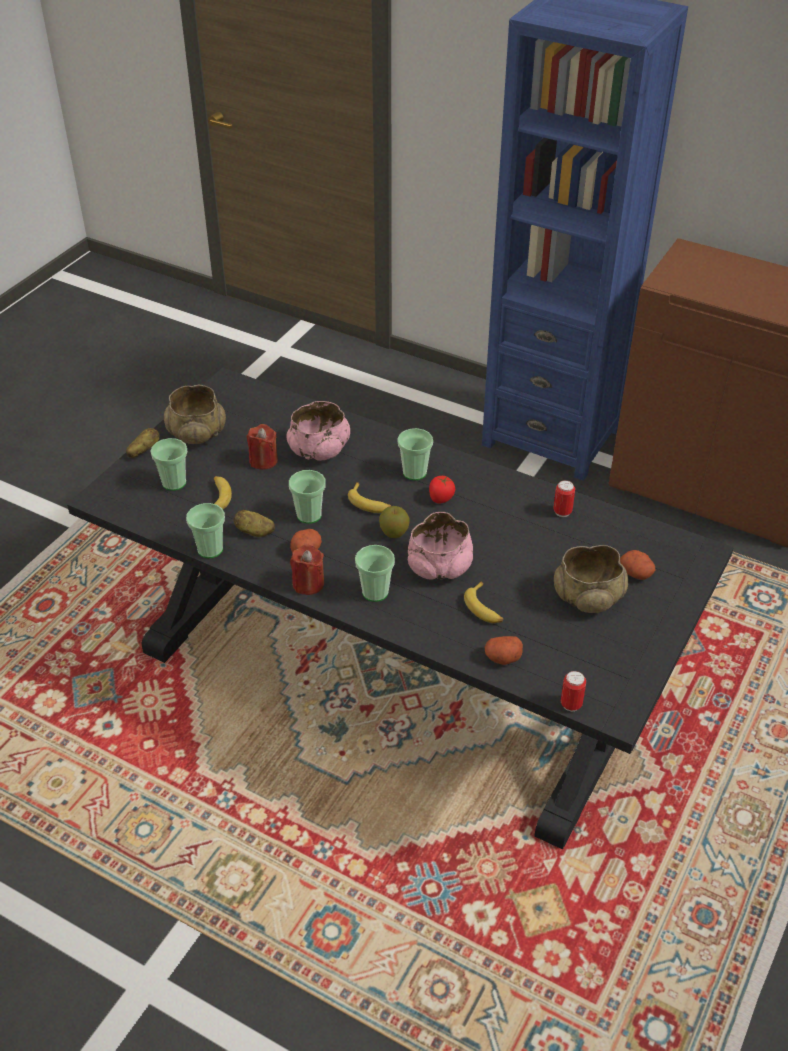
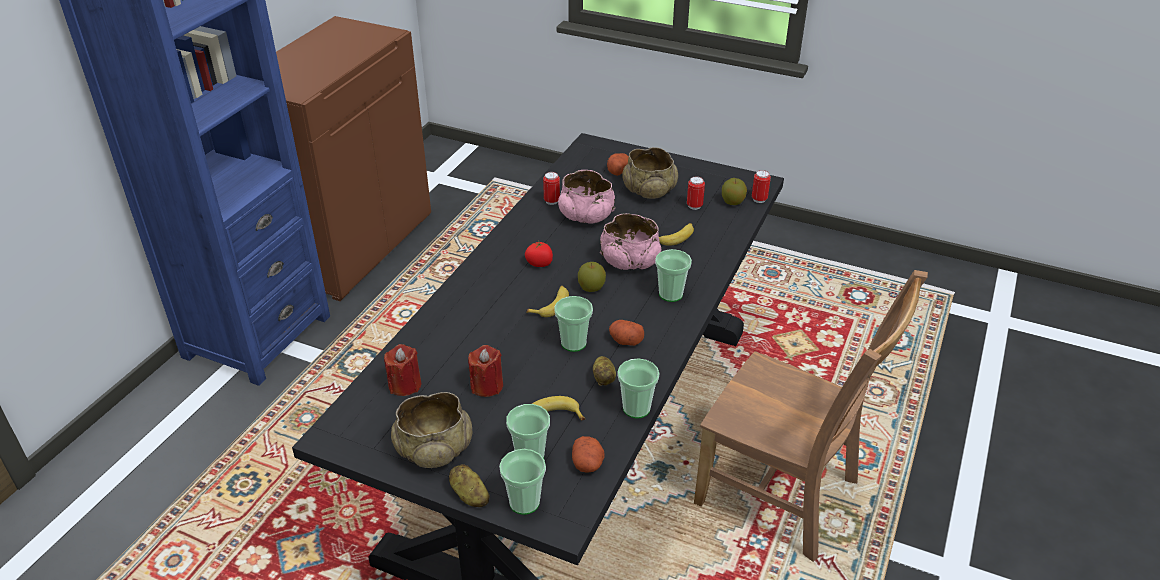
camera: 95 degrees left, 5 degrees down
pink bowl [286,401,350,461] -> pink bowl moved to [558,170,615,224]
red candle [290,544,324,595] -> red candle moved to [384,344,421,396]
cup [397,428,433,480] -> cup moved to [499,449,546,515]
potato [485,636,523,665] -> potato moved to [572,436,605,473]
none -> can [687,176,705,210]
none -> brown chair [694,270,928,562]
none -> apple [722,178,747,205]

